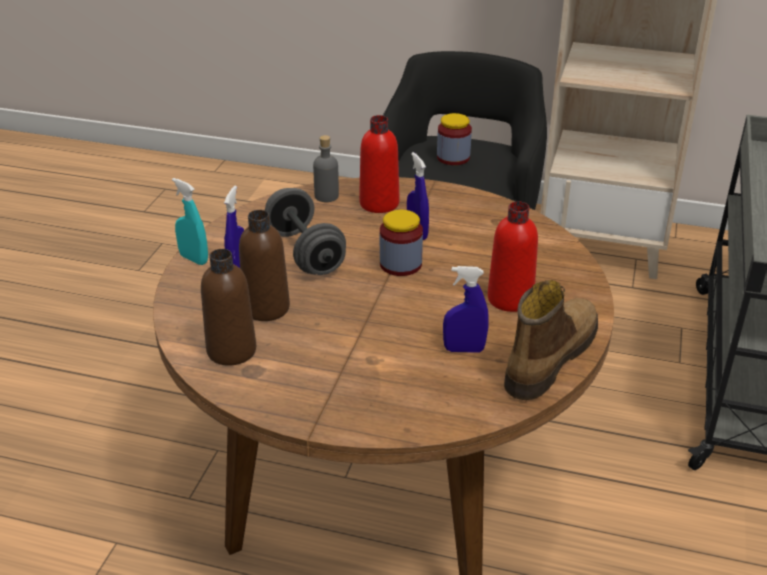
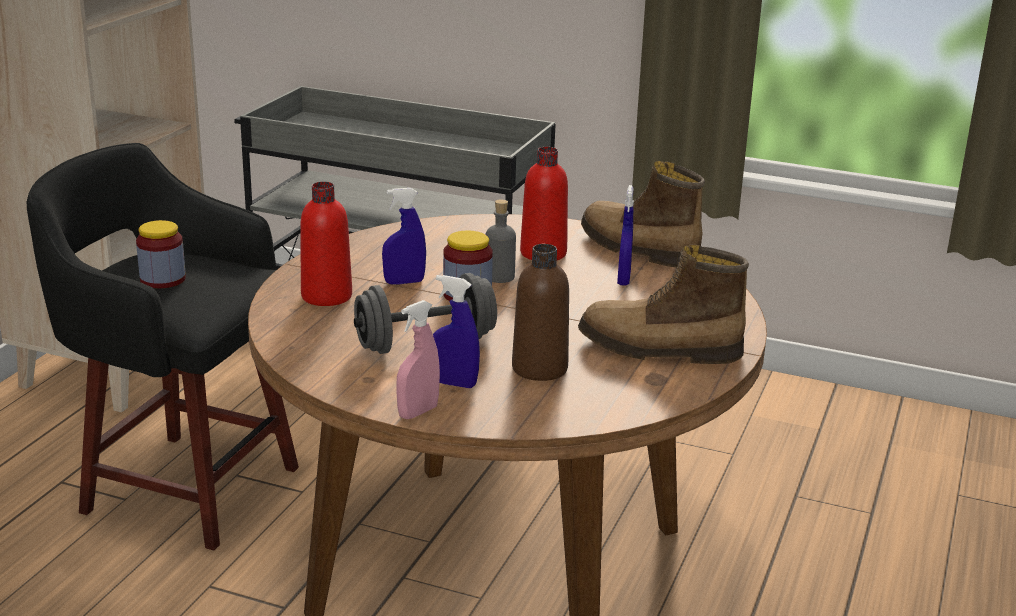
camera: 85 degrees left, 10 degrees down
turquoise spray bottle [172,178,208,265] -> pink spray bottle [396,300,440,419]
brown bottle [201,249,256,366] -> none
grey bottle [313,135,339,202] -> grey bottle moved to [486,199,516,283]
none -> boot [578,245,749,364]

